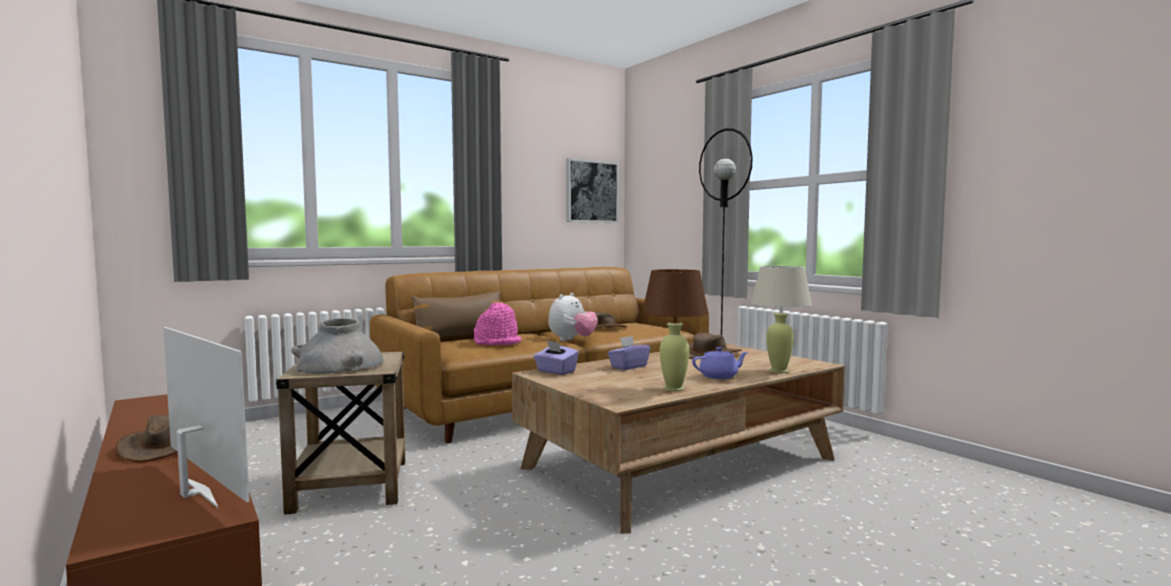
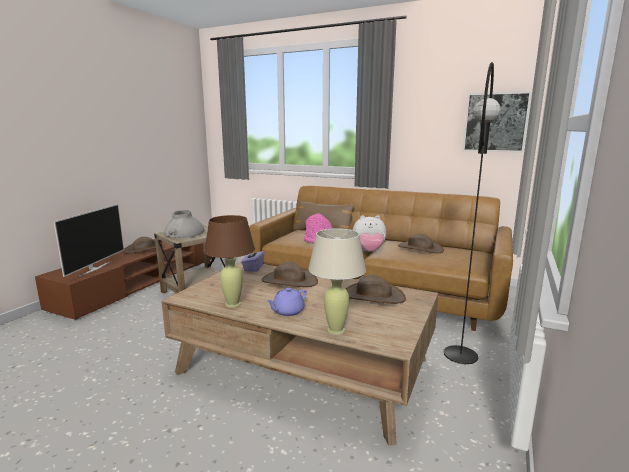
camera: 60 degrees right, 10 degrees up
purple tissue box [607,336,650,370] -> brown hat [262,262,318,287]
purple teapot [692,347,748,379] -> purple teapot turned 90 degrees clockwise [266,288,307,316]

